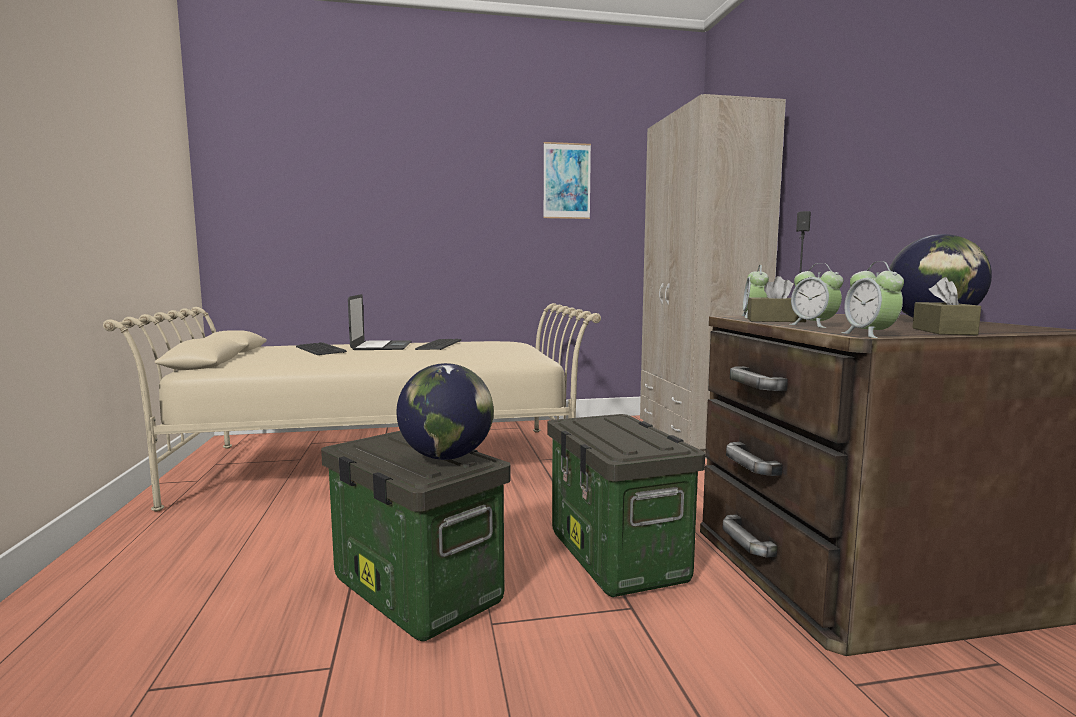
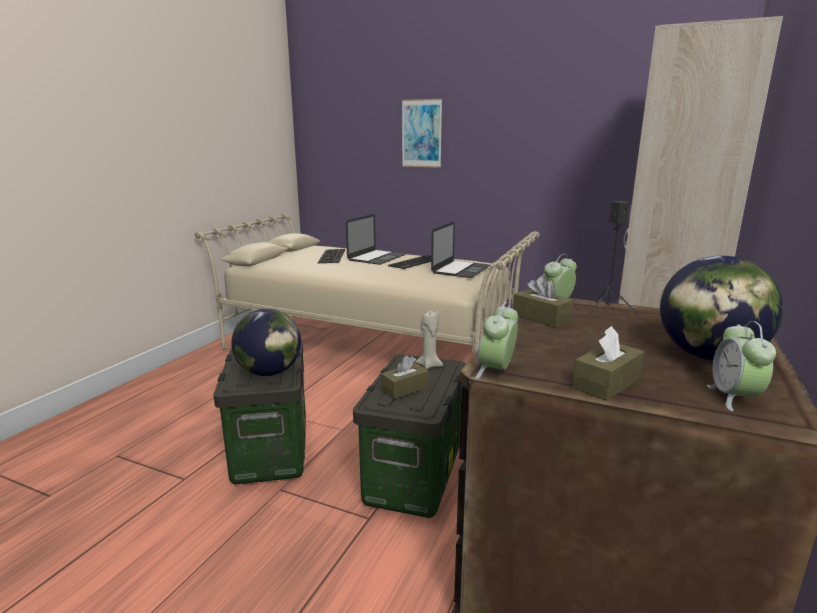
camera: 35 degrees right, 10 degrees up
picture [543,142,591,219] -> picture moved to [402,99,442,168]
alarm clock [789,263,843,328] -> alarm clock moved to [707,321,776,411]
none -> brown tissue box [381,356,429,399]
none -> beige candle [416,311,443,369]
none -> laptop [431,222,490,278]

